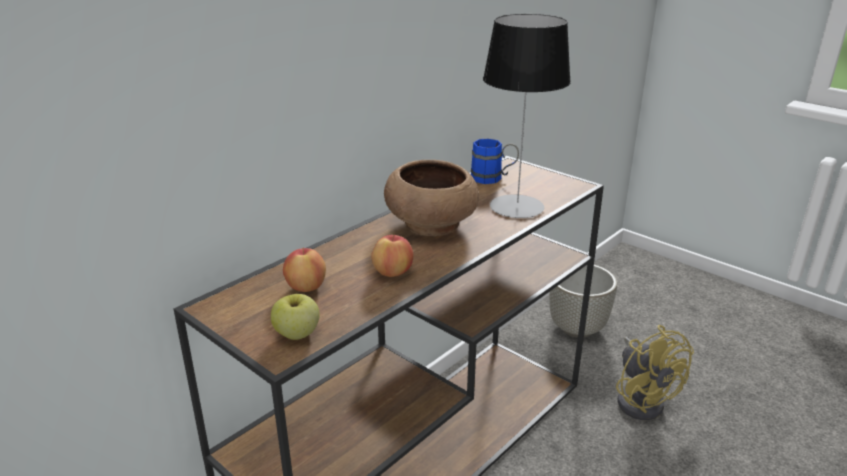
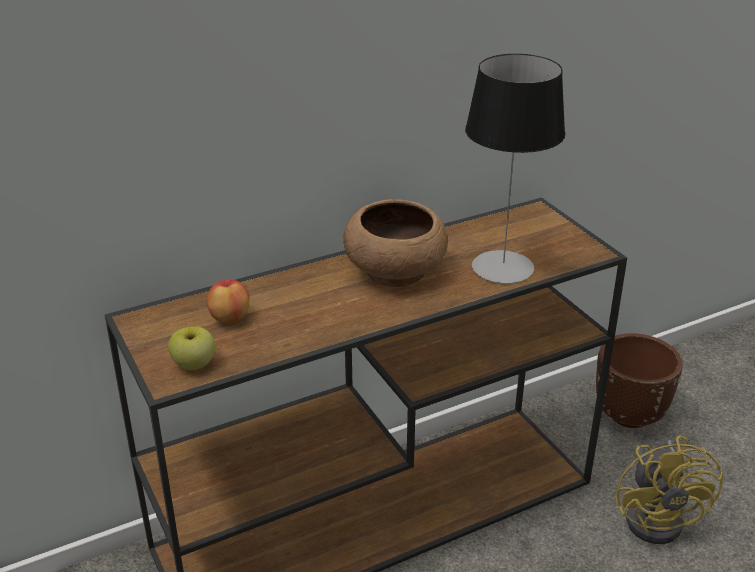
camera: 20 degrees right, 5 degrees up
apple [371,234,413,277] -> none
blue mug [471,138,519,184] -> none
grey planter [549,265,617,338] -> brown planter [596,333,683,428]

